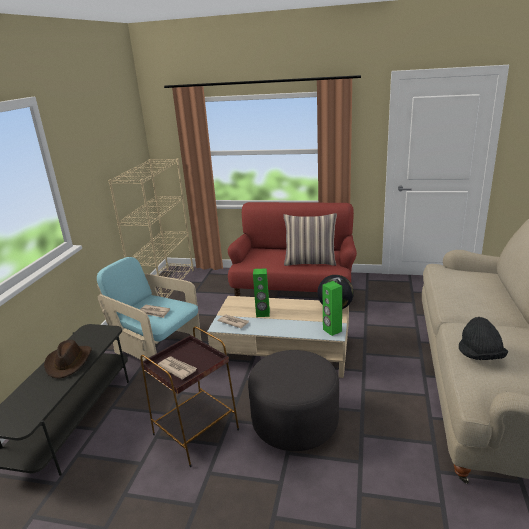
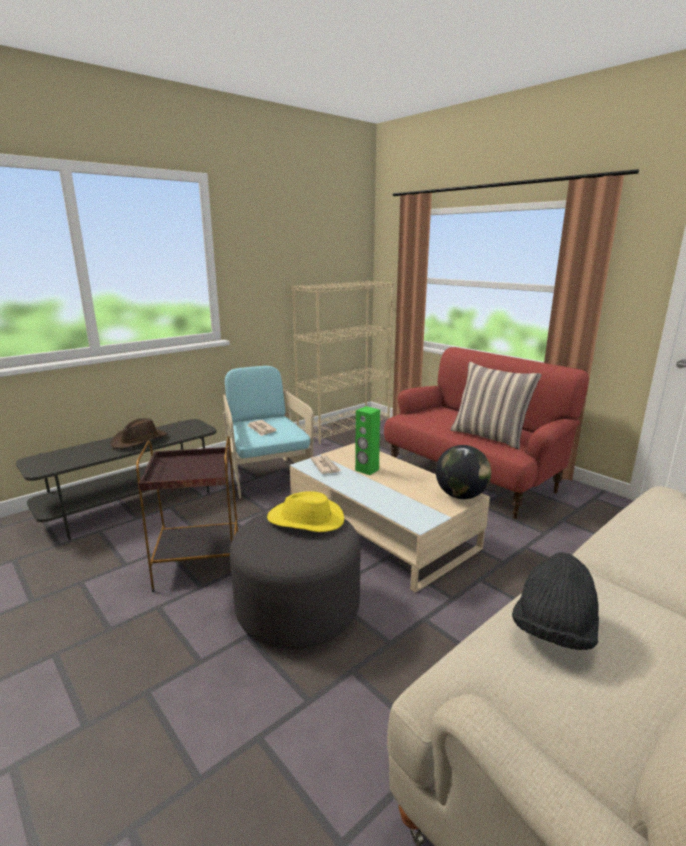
camera: 35 degrees right, 5 degrees down
newspaper [158,356,197,380] -> none
green speaker [322,281,342,336] -> none
none -> yellow hat [267,491,344,532]

